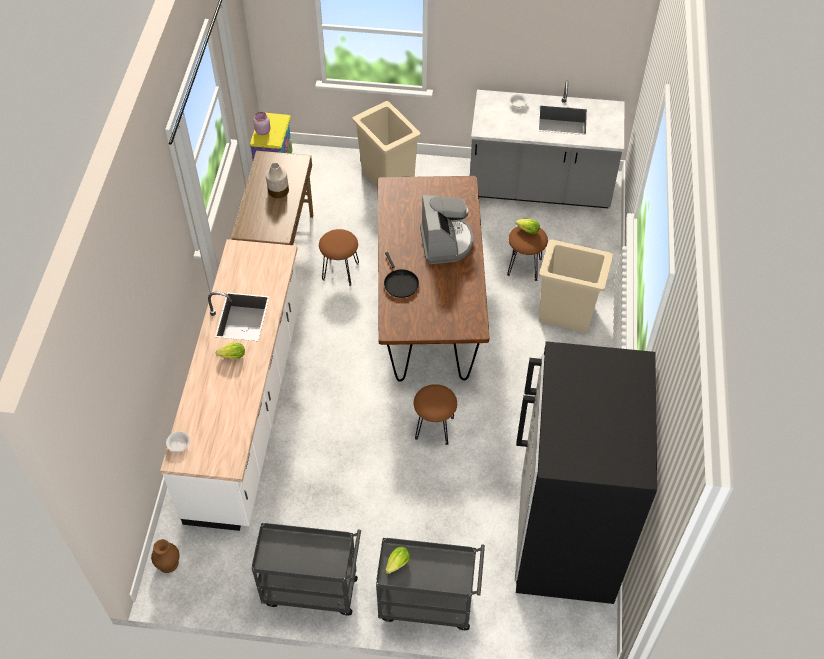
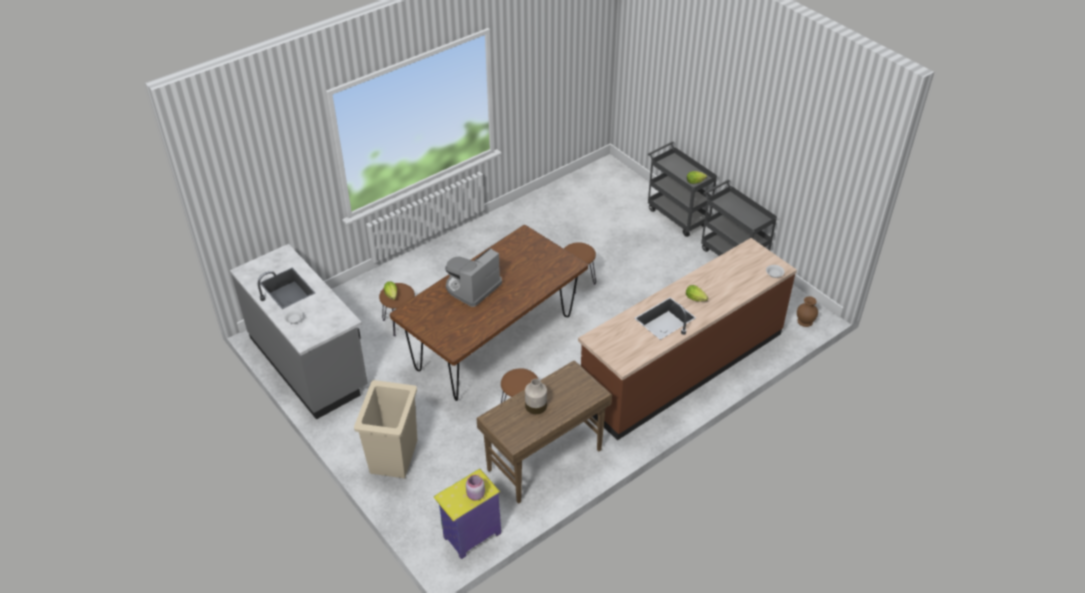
camera: 135 degrees left, 10 degrees down
white counter [160,239,300,531] -> brown counter [578,238,797,441]
black frying pan [384,252,419,298] -> none
black fridge [515,341,657,604] -> none
beige trash can [539,240,613,333] -> none

